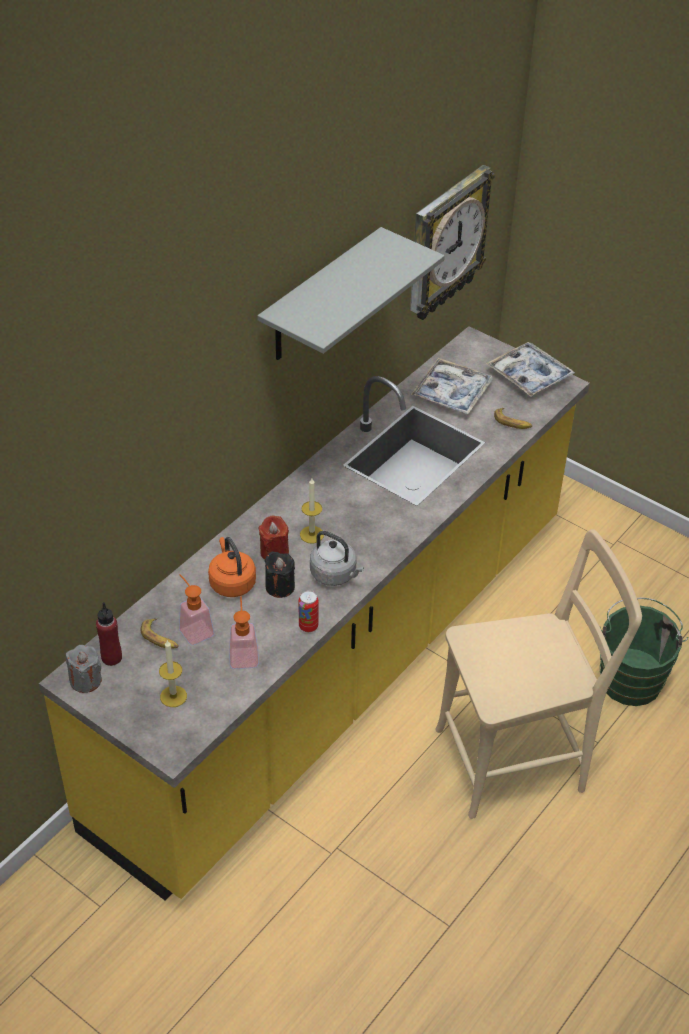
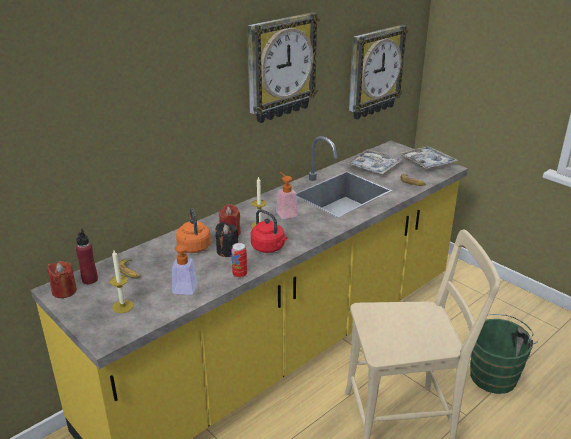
camera: 10 degrees right, 15 degrees down
grey candle [66,645,102,693] -> red candle [47,261,77,298]
soap dispenser [179,574,214,646] -> soap dispenser moved to [276,172,298,219]
grey shelf [257,227,445,360] -> wall clock [247,12,320,123]
grey kettle [310,531,364,586] -> red kettle [251,209,287,253]

